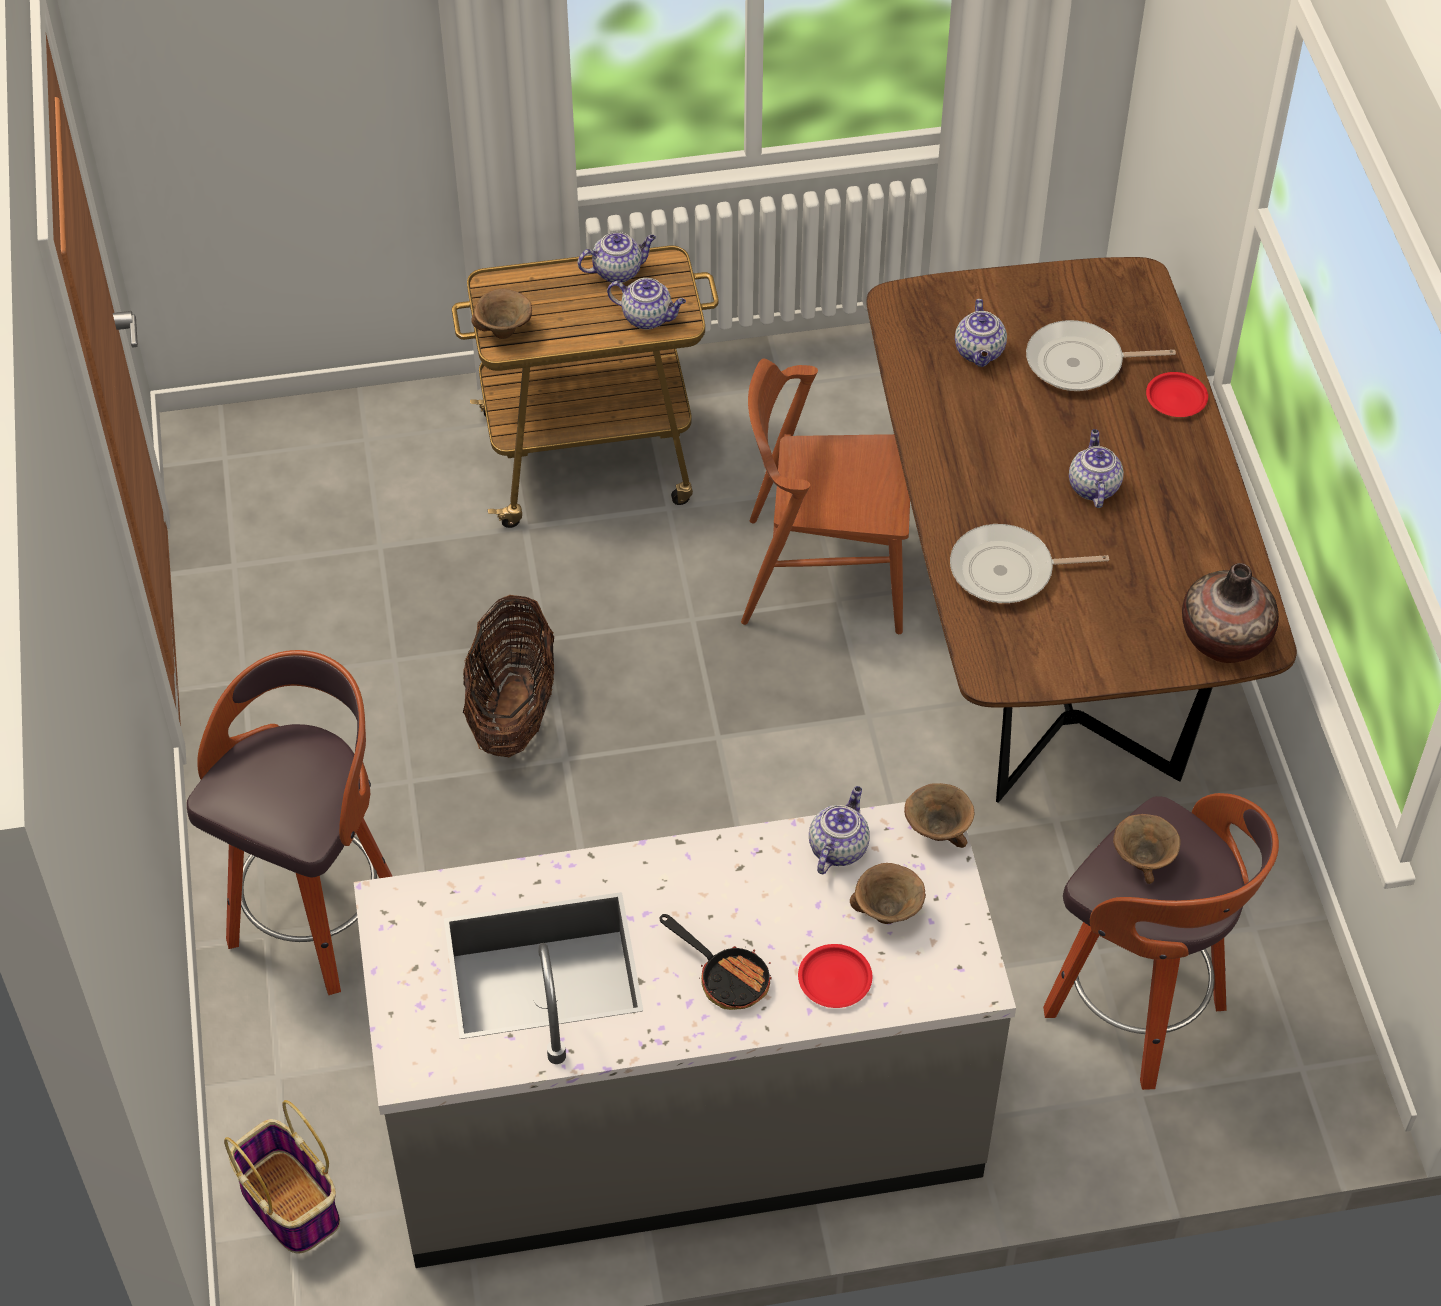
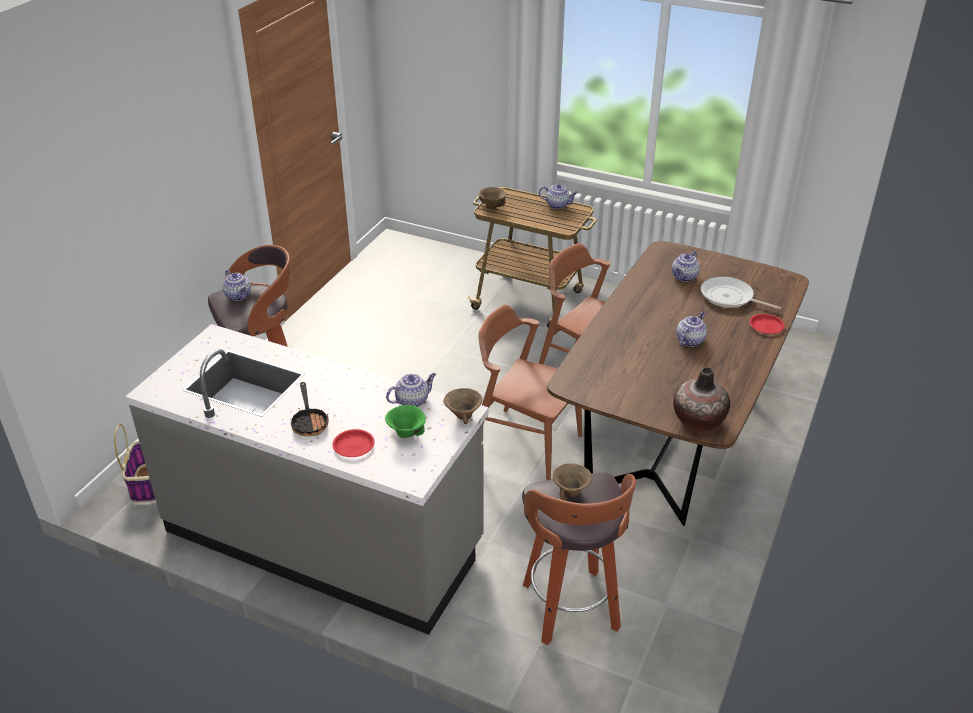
camera: 35 degrees right, 15 degrees down
basket [463,595,554,757] -> none
teapot [607,278,686,330] -> teapot moved to [222,270,251,301]
brown bowl [850,863,926,924] -> green bowl [385,405,426,438]
frying pan [950,524,1109,603] -> none
none -> brown chair [479,305,582,480]

